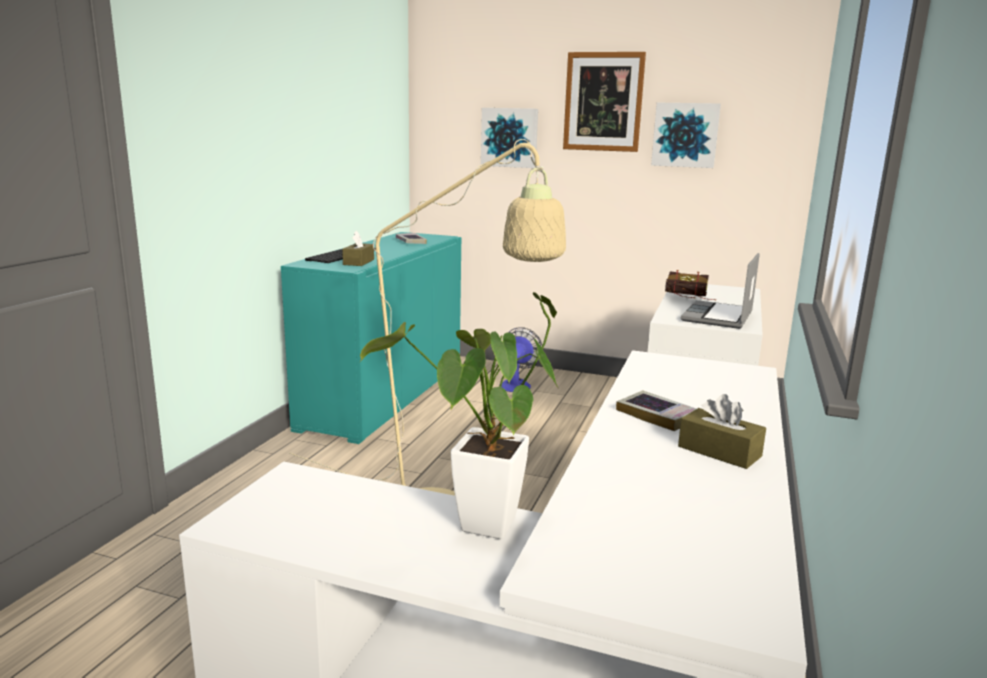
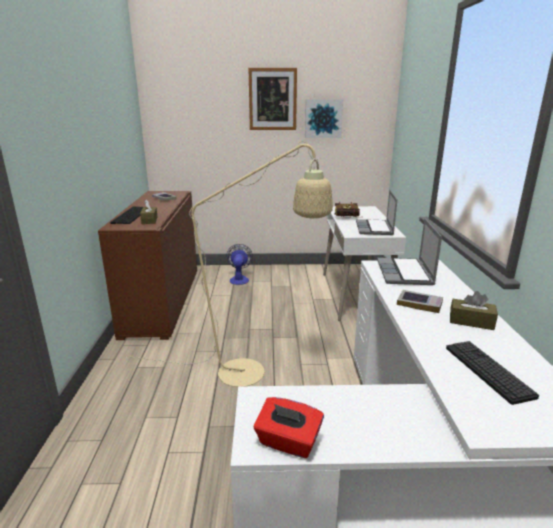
camera: 20 degrees left, 5 degrees up
turquoise cabinet [281,232,461,444] -> brown cabinet [98,191,197,340]
potted plant [360,292,559,539] -> none
picture [481,108,538,168] -> none
none -> red tissue box [254,397,324,458]
none -> laptop [377,218,442,285]
none -> keyboard [446,341,539,405]

